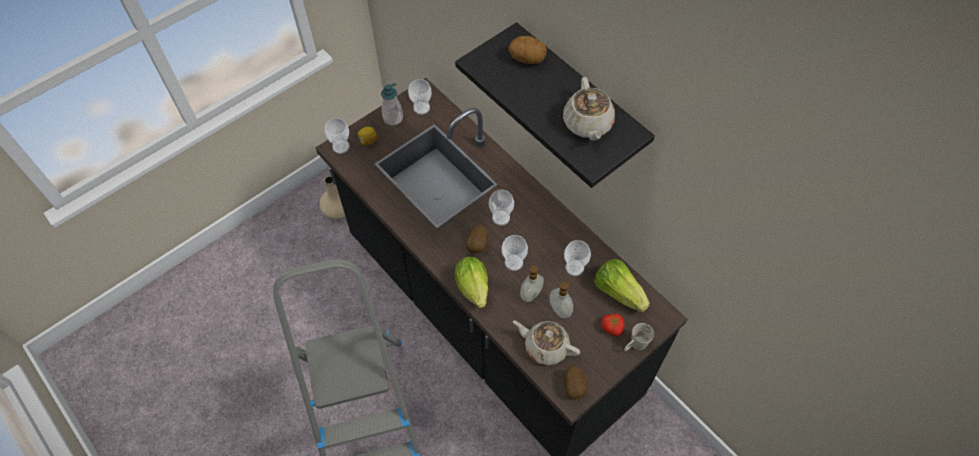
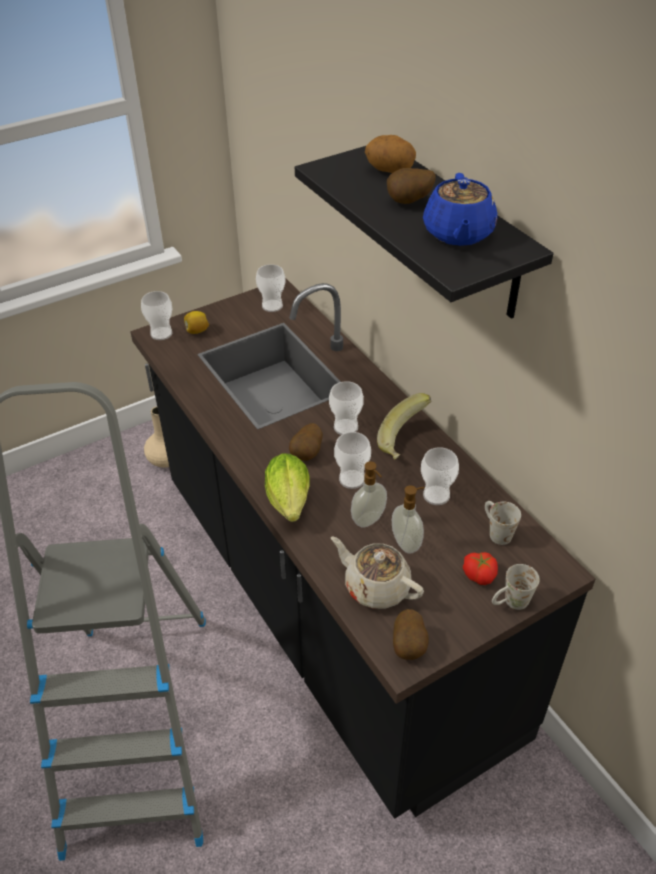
camera: 10 degrees right, 15 degrees down
soap dispenser [381,83,403,125] -> none
beige teapot [563,77,615,141] -> blue teapot [423,173,497,246]
lettuce [594,259,650,312] -> white mug [485,501,521,545]
none -> banana [377,393,431,460]
none -> potato [387,168,436,204]

